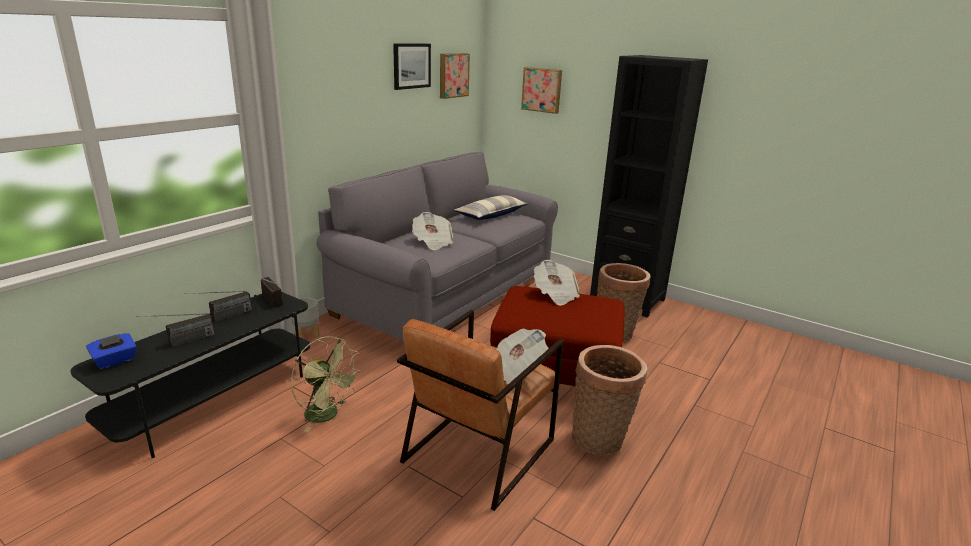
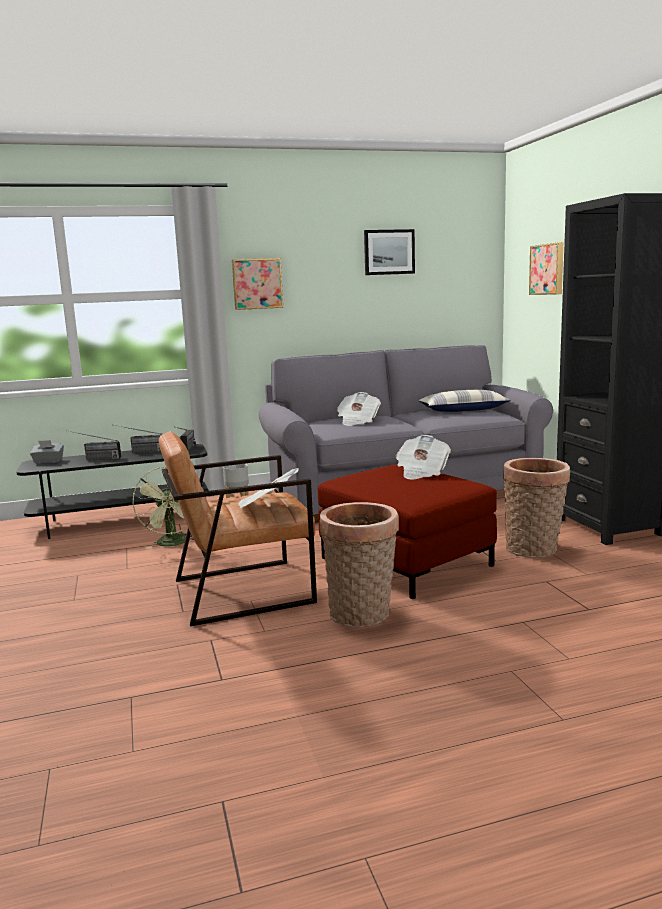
camera: 40 degrees right, 10 degrees down
blue tissue box [86,333,137,369] -> grey tissue box [30,440,64,464]
picture [440,53,470,99] -> picture moved to [232,258,283,310]

